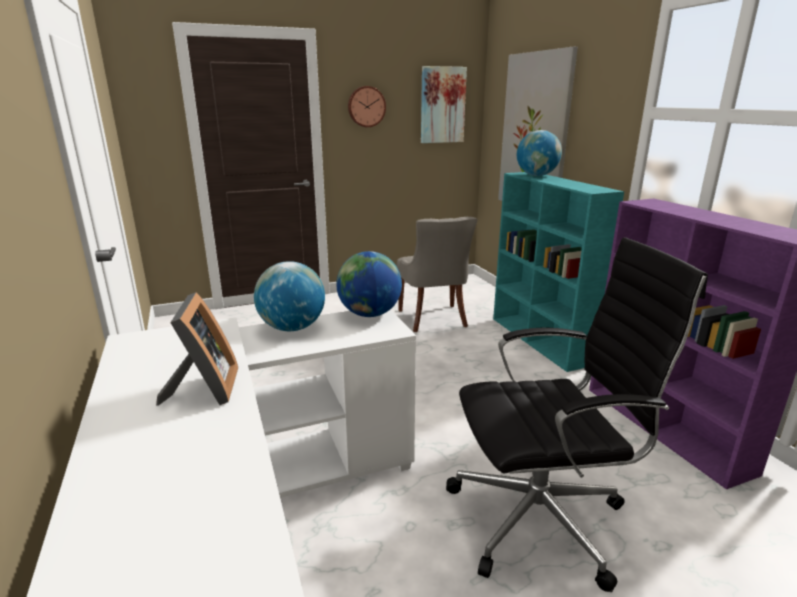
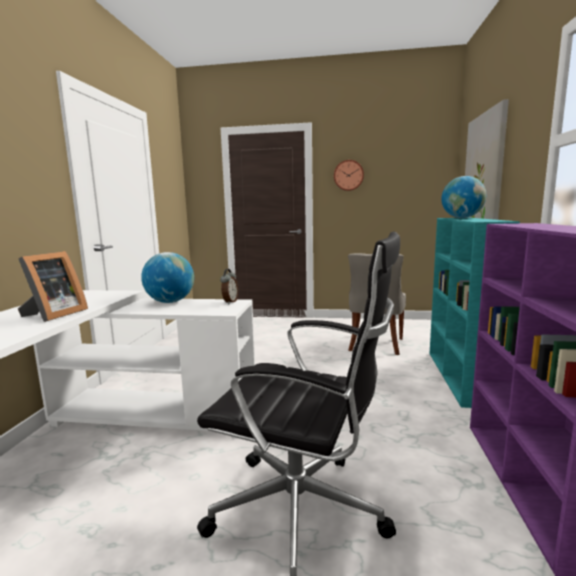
camera: 30 degrees right, 10 degrees down
globe [336,251,402,317] -> alarm clock [220,269,238,304]
picture [421,66,467,143] -> none

